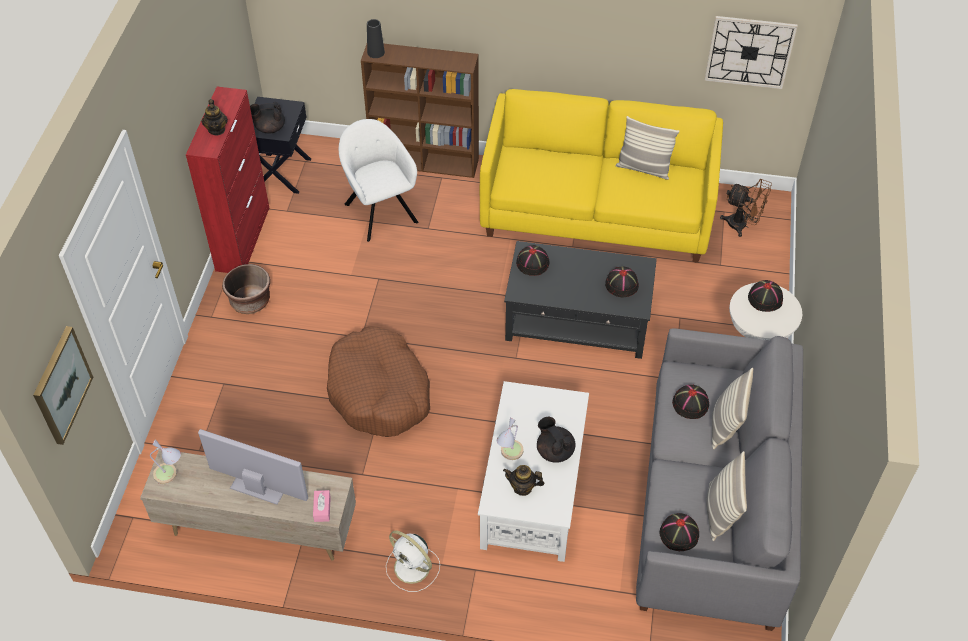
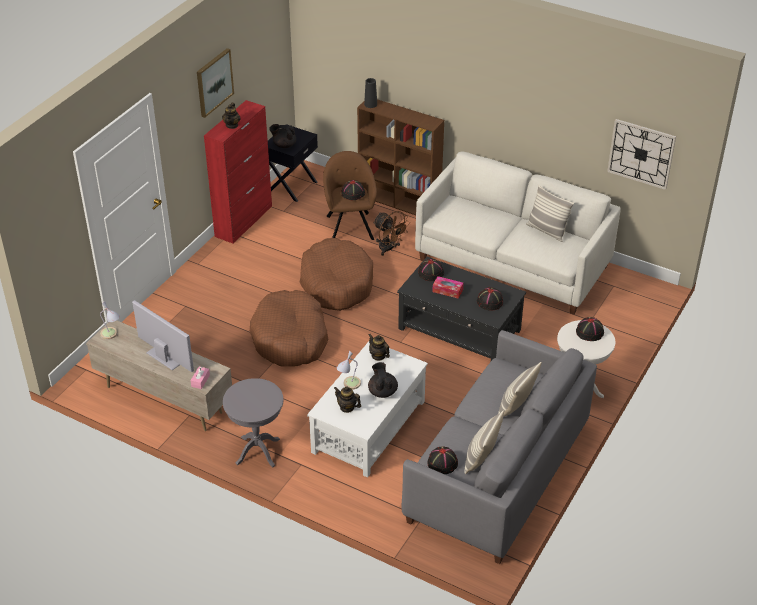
camera: 20 degrees right, 10 degrees down
picture [33,326,93,445] -> picture moved to [197,48,234,118]
brown planter [222,264,270,314] -> none
white armchair [339,119,419,242] -> brown armchair [323,151,377,240]
white fan [386,531,440,592] -> grey side table [223,378,283,467]
yellow sofa [480,89,723,263] -> white sofa [415,151,621,315]
black hat [672,385,709,419] -> black hat moved to [341,180,365,200]
brown fan [720,179,772,237] -> brown fan moved to [373,211,410,256]
none -> brown dog bed [300,238,373,311]
none -> teapot [369,334,390,361]
none -> tissue box [432,276,464,299]

